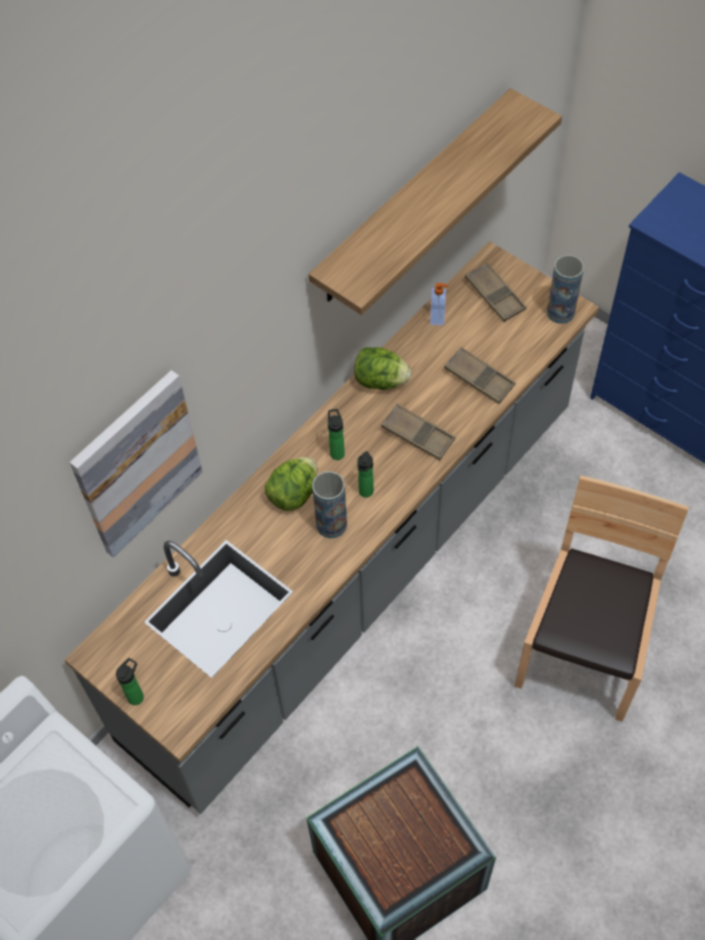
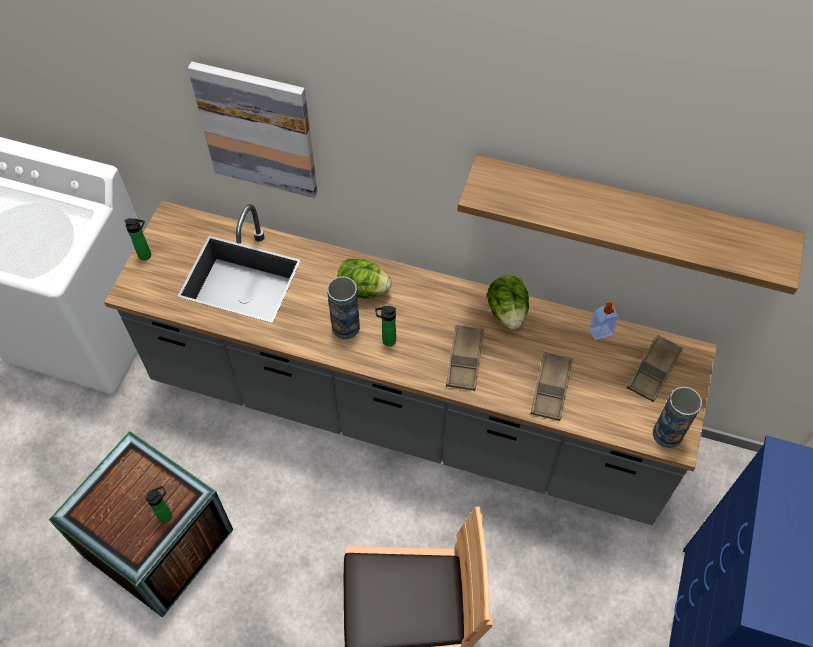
camera: 65 degrees right, 0 degrees up
bottle [328,409,345,460] -> bottle moved to [145,486,172,523]

